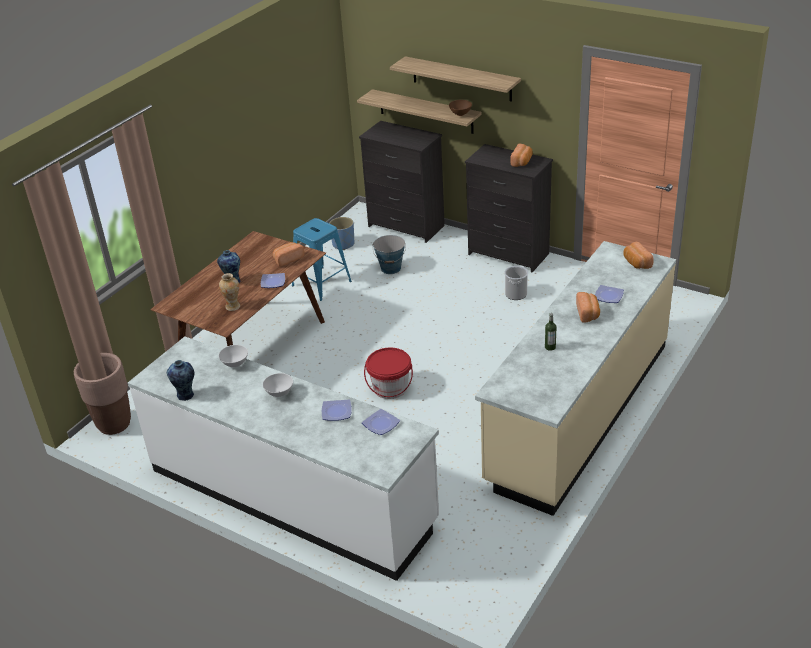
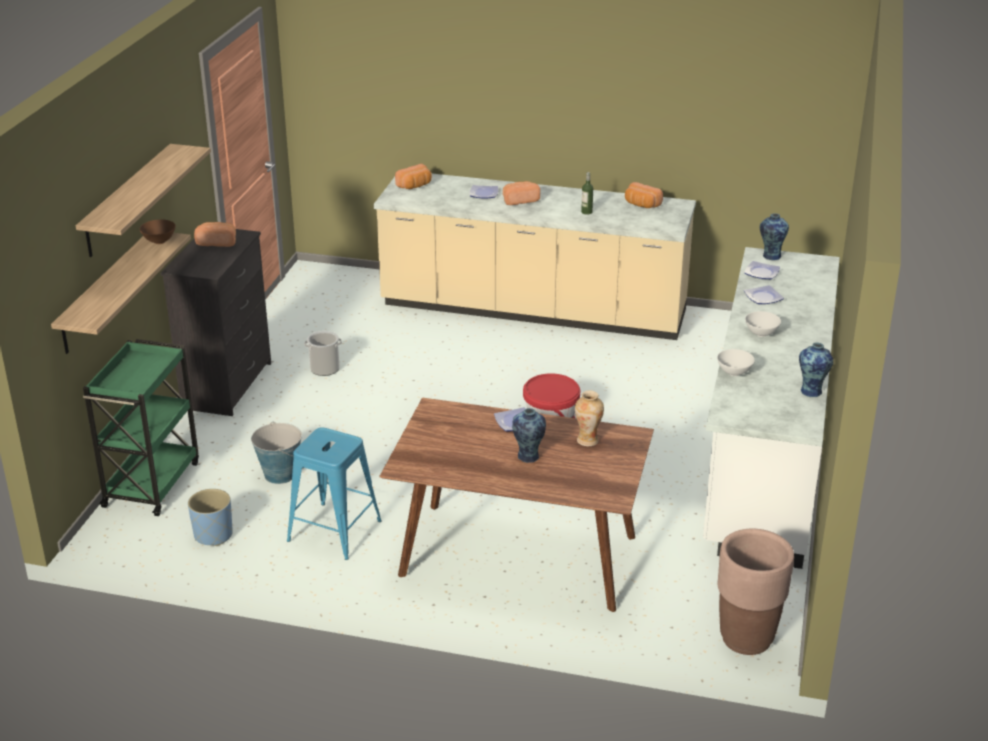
camera: 110 degrees left, 5 degrees down
bread [273,242,305,266] -> bread moved to [625,182,663,208]
black dresser [359,121,445,243] -> green cart [83,339,199,516]
none -> vase [760,213,789,260]

